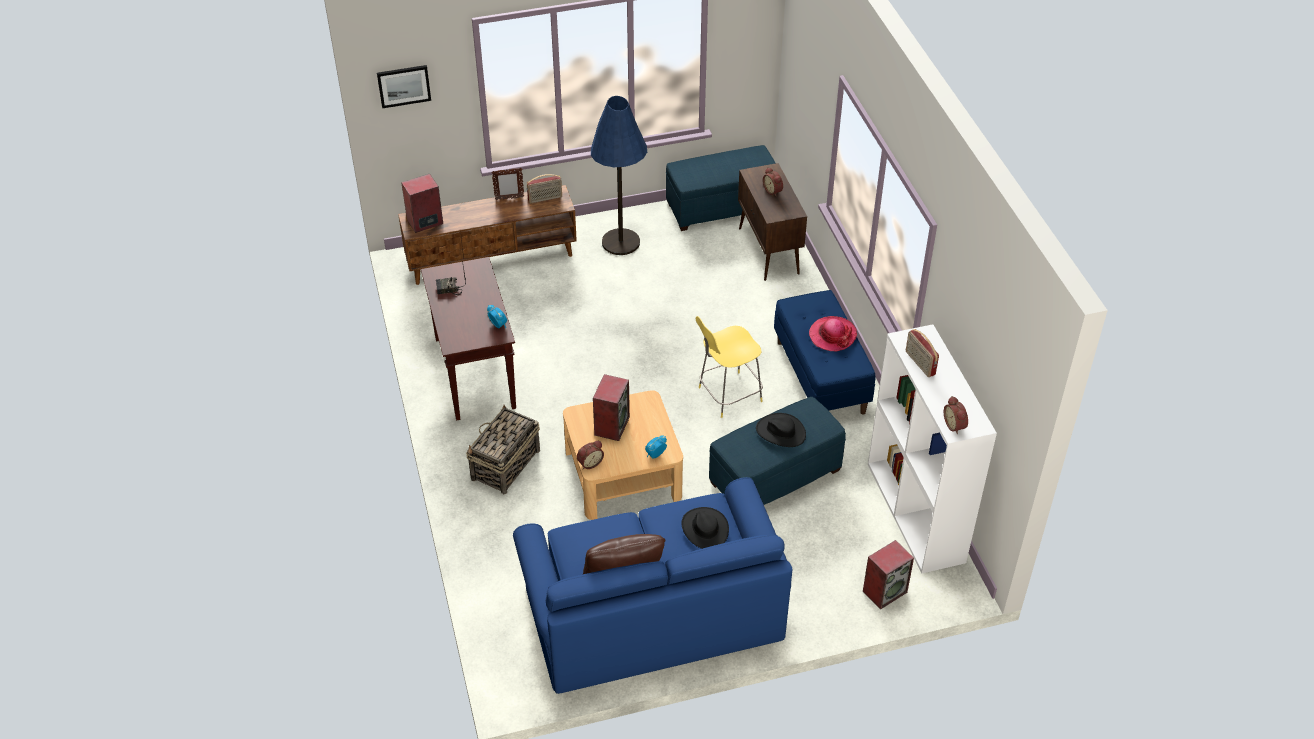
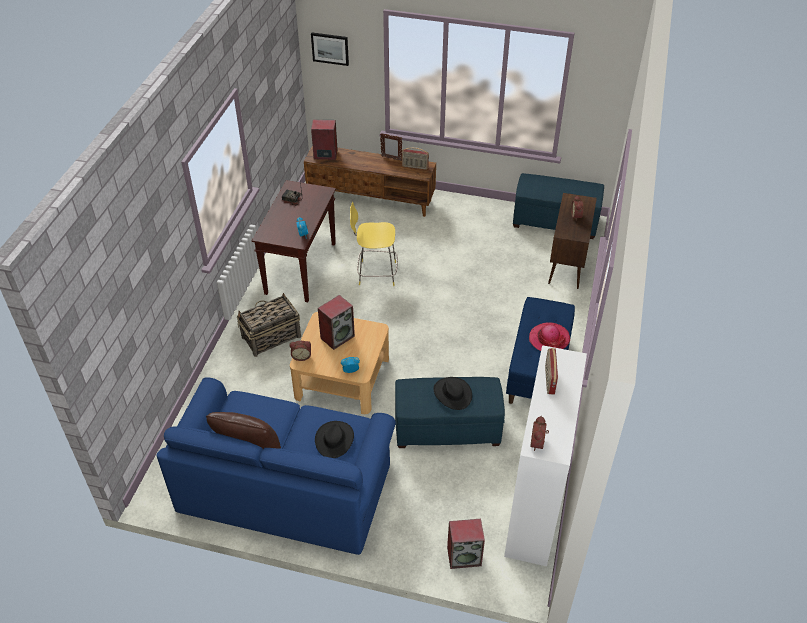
camera: 30 degrees right, 0 degrees up
blue floor lamp [591,96,647,255] -> none
yellow stool [696,316,763,418] -> yellow stool moved to [350,202,398,286]

